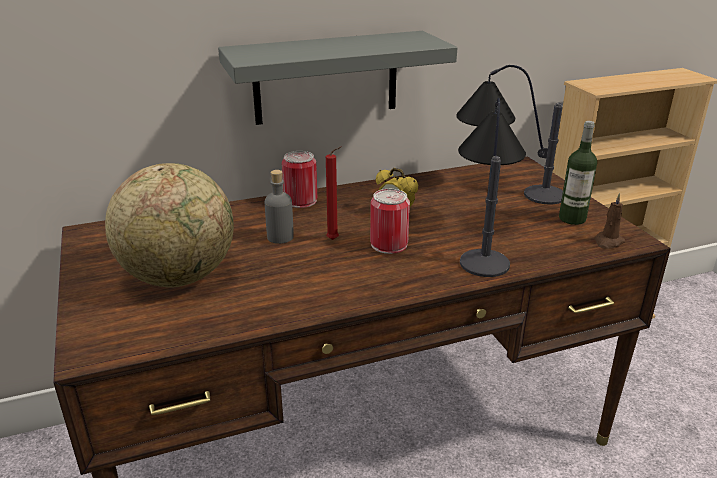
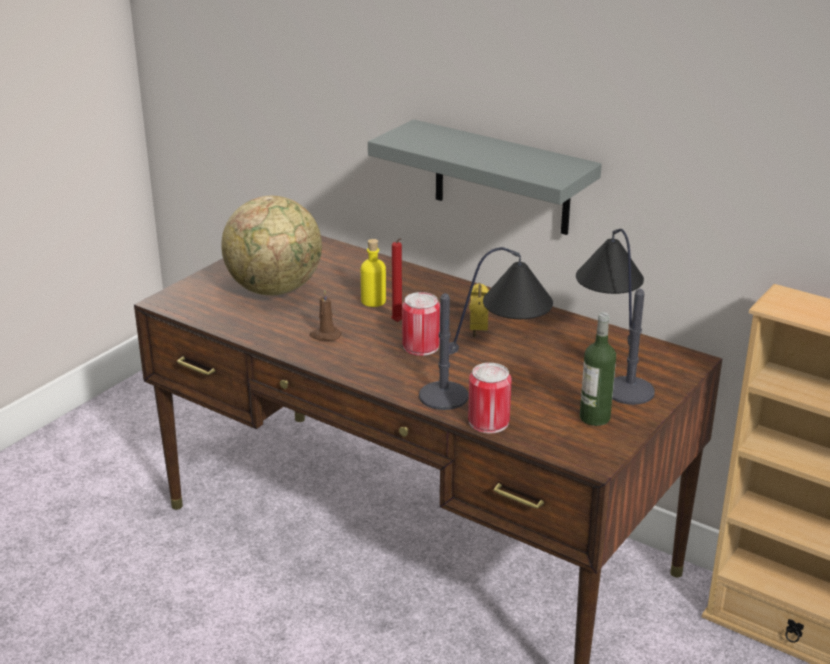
camera: 55 degrees right, 0 degrees up
grey bottle [265,170,294,244] -> yellow bottle [361,239,386,307]
can [282,151,317,208] -> can moved to [468,363,512,433]
brown candle [595,193,625,249] -> brown candle moved to [309,290,341,341]

